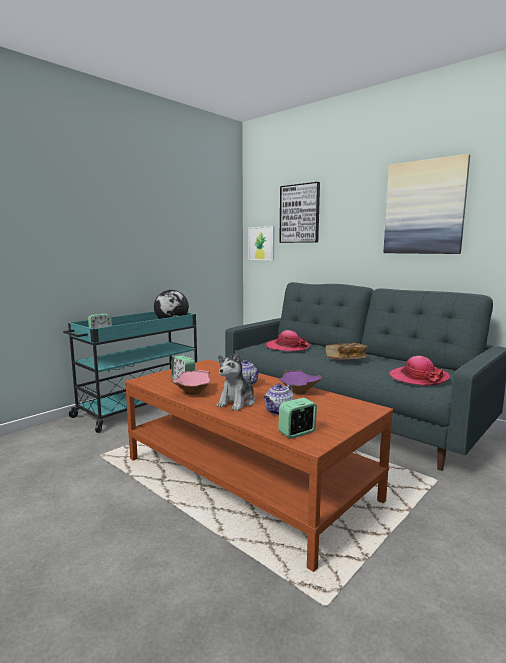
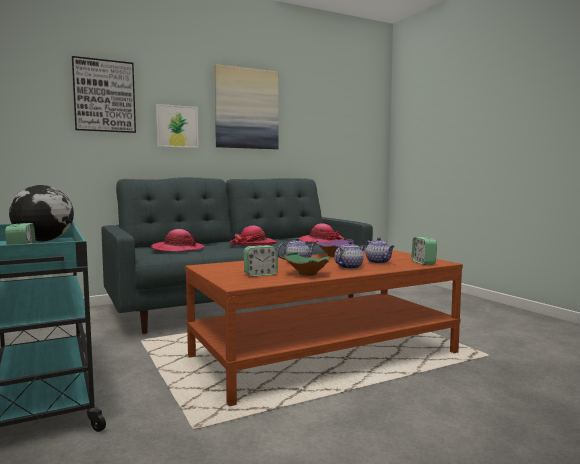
camera: 70 degrees left, 5 degrees down
pink bowl [171,370,211,395] -> green bowl [283,252,330,276]
plush toy [216,350,255,411] -> teapot [334,241,364,269]
picture [248,226,274,261] -> picture moved to [156,104,199,148]
book [325,343,367,360] -> hat [230,226,278,246]

